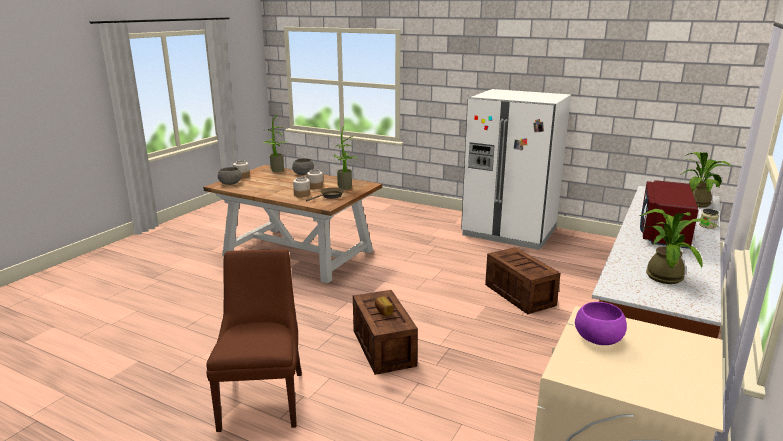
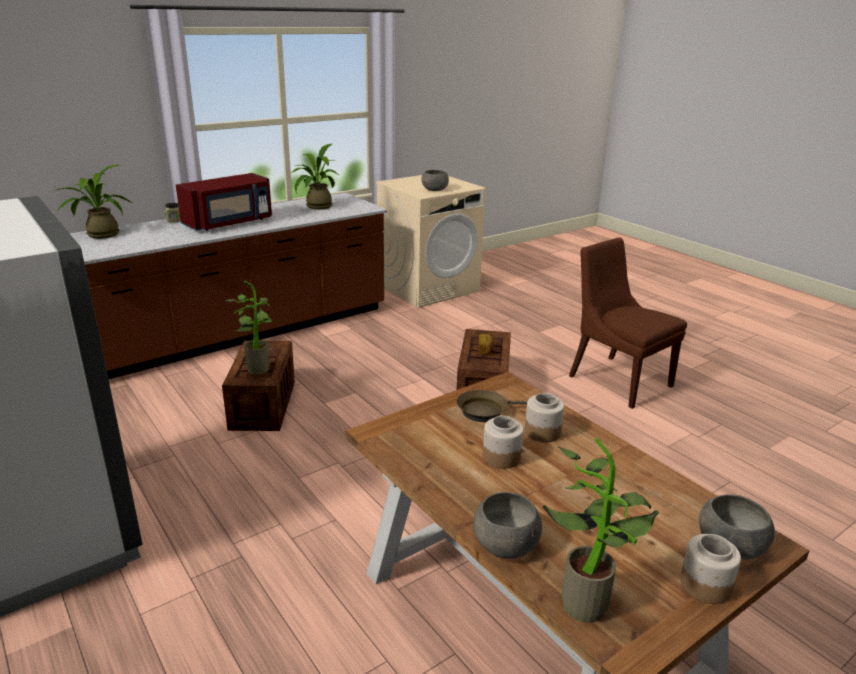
camera: 155 degrees left, 5 degrees up
brown chair [206,249,302,432] -> brown chair turned 120 degrees clockwise [569,238,687,409]
potted plant [334,126,357,190] -> potted plant moved to [224,281,272,375]
purple bowl [575,302,627,345] -> grey bowl [421,170,449,191]

